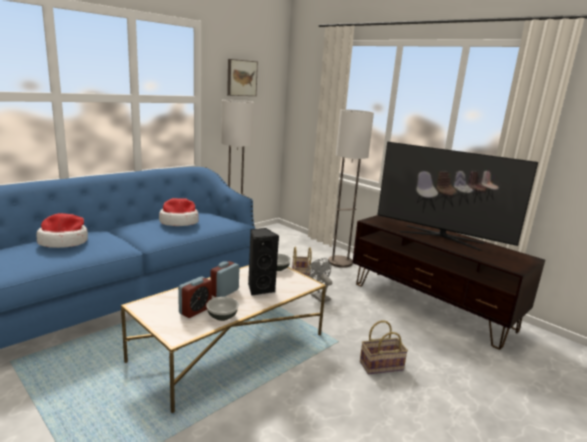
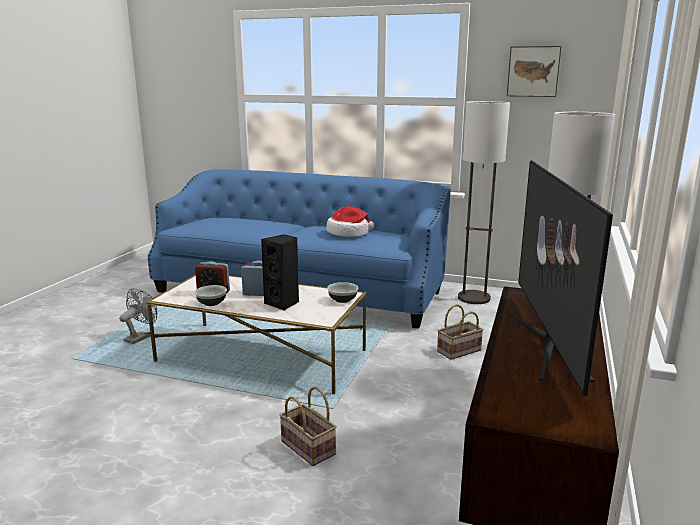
camera: 65 degrees right, 0 degrees up
hat [36,213,88,248] -> none
grey fan [305,258,332,302] -> grey fan moved to [119,288,157,344]

